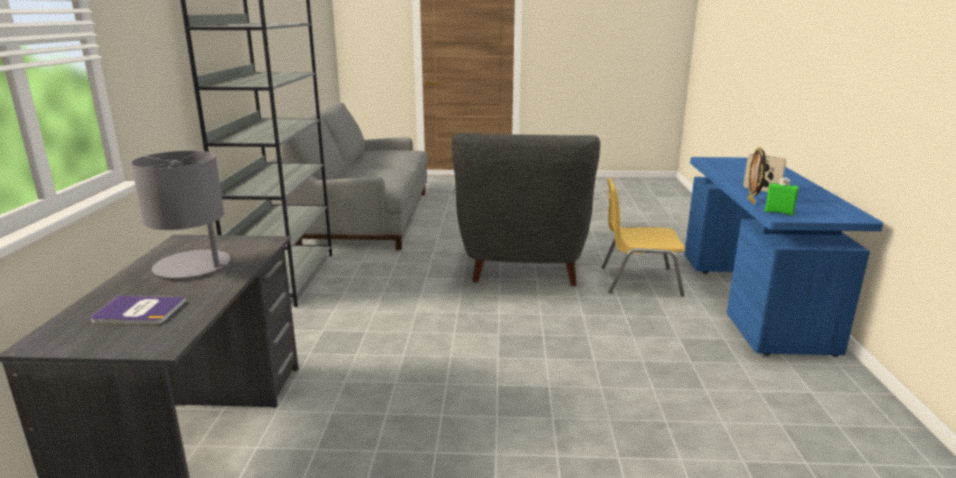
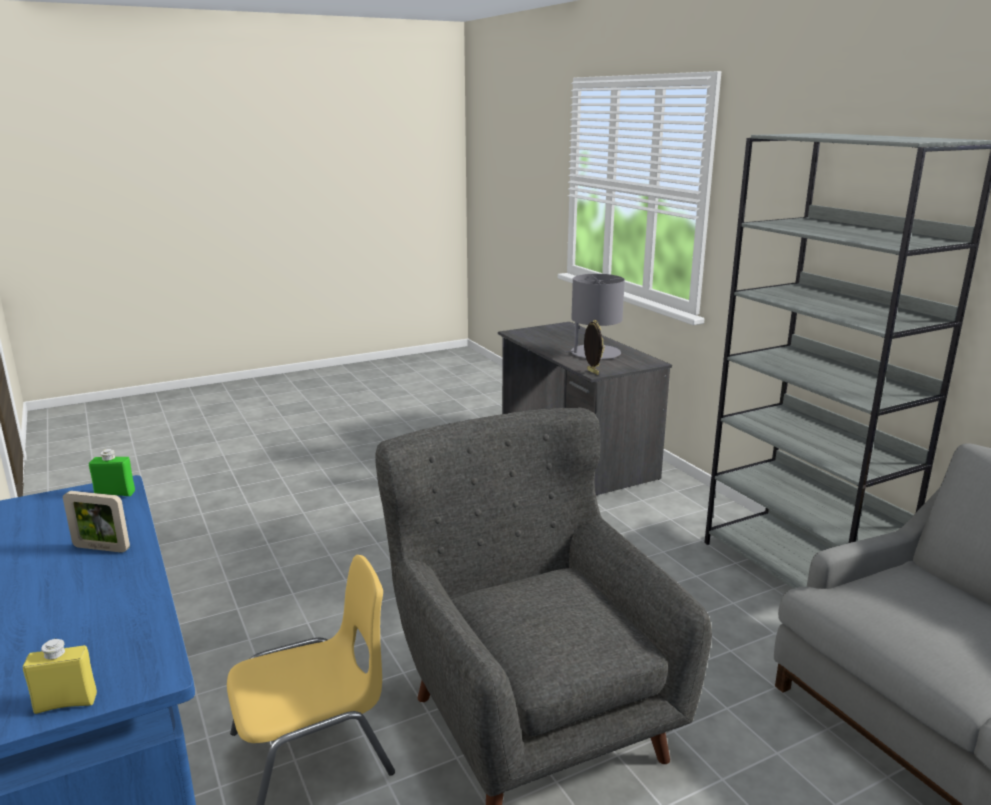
camera: 150 degrees right, 0 degrees up
book [91,296,186,325] -> none
picture frame [748,146,766,205] -> picture frame moved to [584,320,605,375]
none -> yellow bottle [23,638,97,714]

